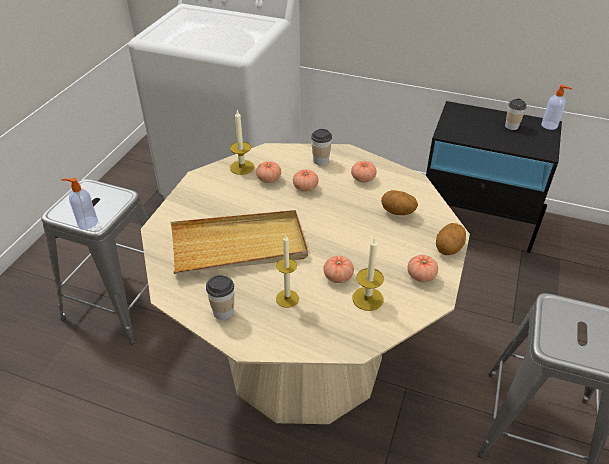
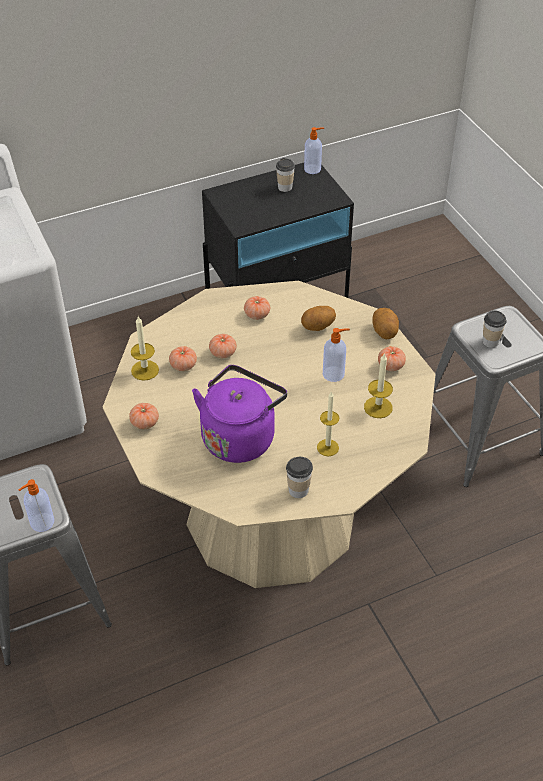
camera: 45 degrees left, 5 degrees up
beige tray [171,210,308,274] -> purple kettle [192,365,287,463]
cup [311,129,332,166] -> cup moved to [482,311,506,348]
tomato [323,256,354,283] -> tomato moved to [129,403,159,429]
none -> soap dispenser [323,328,350,382]

